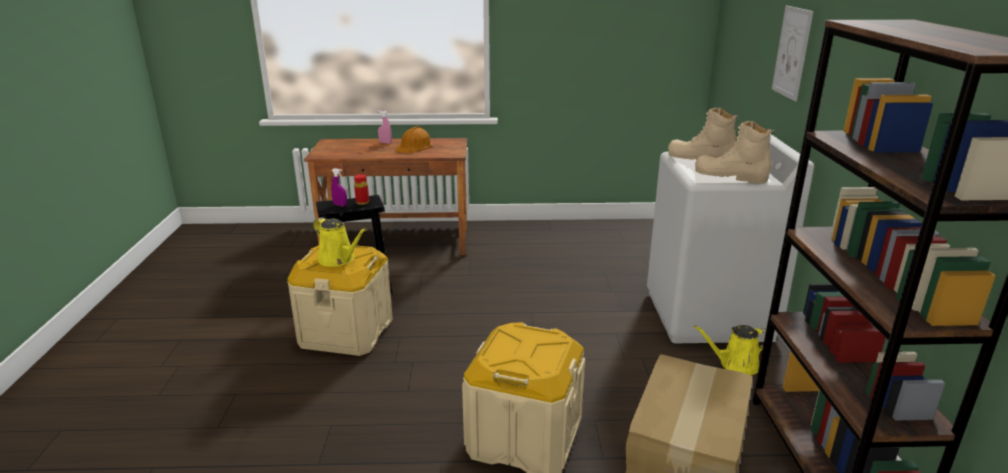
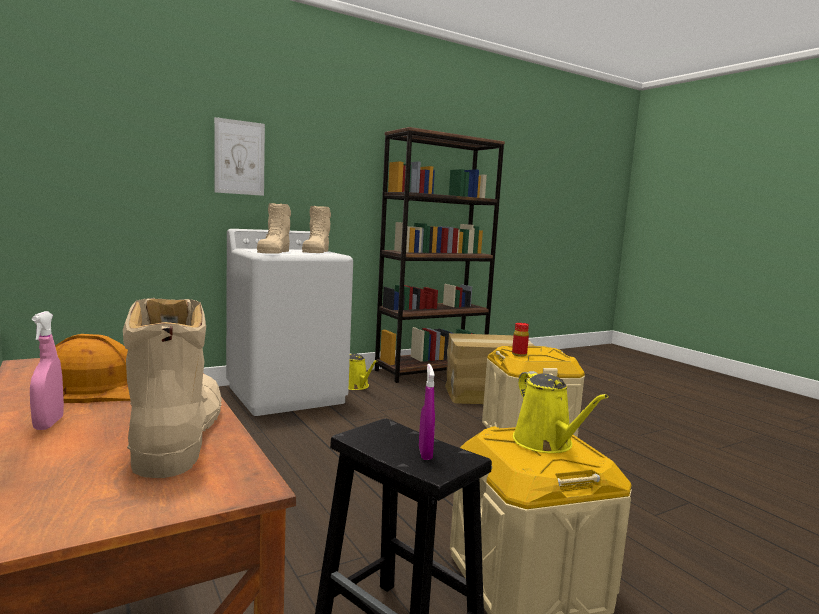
camera: 120 degrees left, 15 degrees down
yellow watering can [313,217,367,267] -> yellow watering can turned 150 degrees clockwise [513,371,609,453]
red bottle [354,174,369,205] -> red bottle moved to [512,323,529,357]
none -> beige boot [123,298,222,478]

